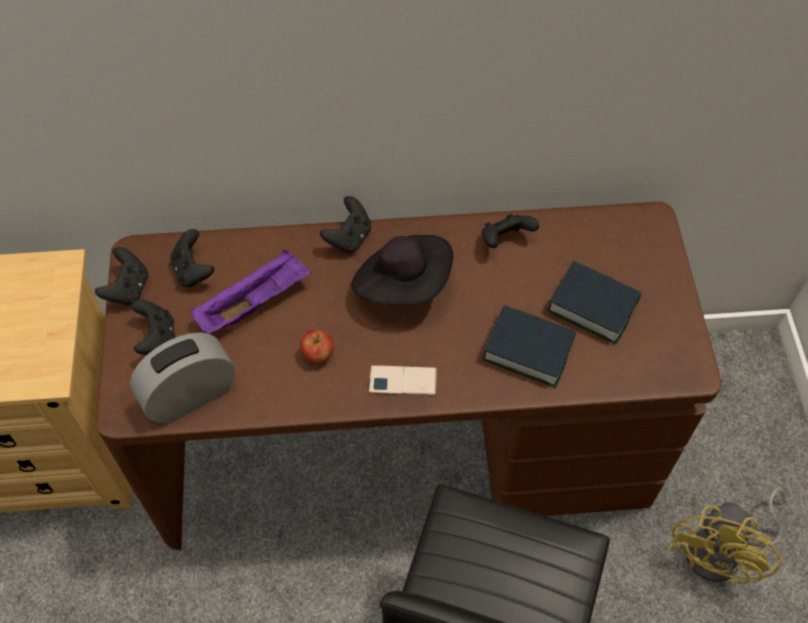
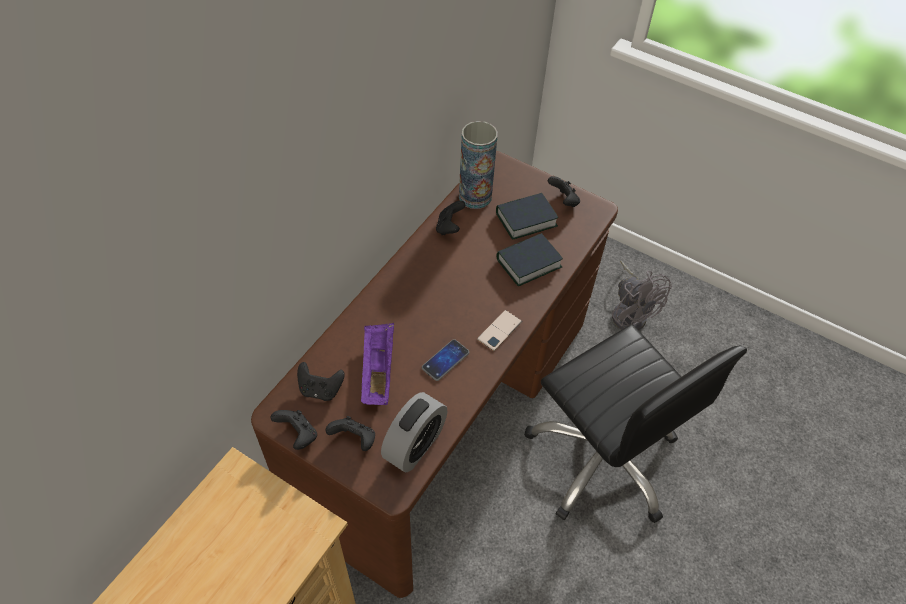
camera: 55 degrees left, 5 degrees down
alarm clock [130,333,235,423] -> alarm clock turned 150 degrees counterclockwise [381,392,447,472]
apple [300,330,334,364] -> phone [422,339,469,381]
black game controller [320,196,371,253] -> black game controller moved to [548,176,580,207]
black hat [351,235,453,305] -> none
yellow fan [669,488,786,584] -> grey fan [612,261,672,330]
none -> vase [459,121,498,209]

